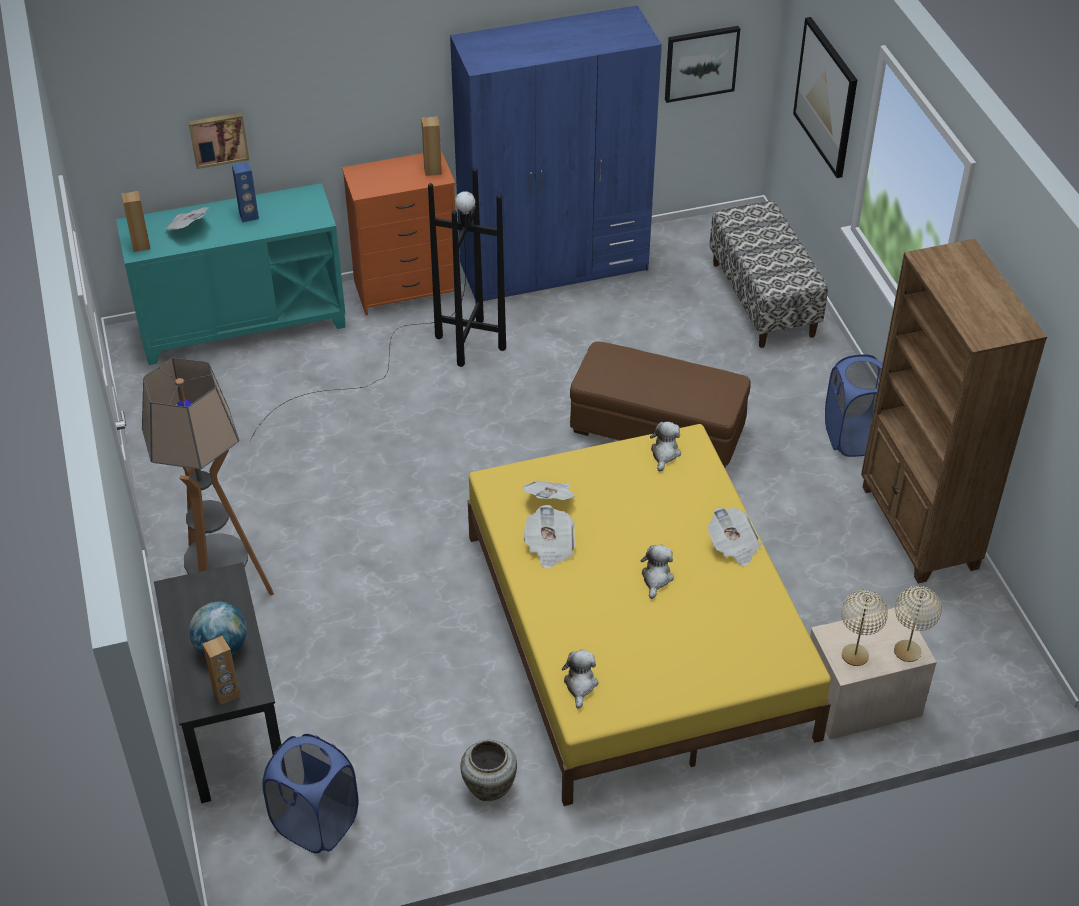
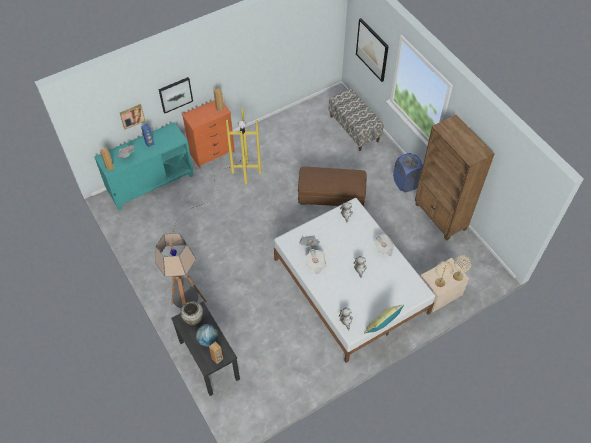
camera: 15 degrees left, 10 degrees up
black floor lamp [250,168,506,441] -> yellow floor lamp [173,109,261,233]
blue laundry basket [262,734,358,854] -> none
blue wardrobe [450,5,662,301] -> none
beige vase [461,740,517,801] -> beige vase moved to [180,301,203,325]
yellow bed [468,424,831,806] -> white bed [274,198,435,363]
picture [665,26,740,103] -> picture moved to [158,77,193,114]
none -> yellow pillow [364,304,404,333]

